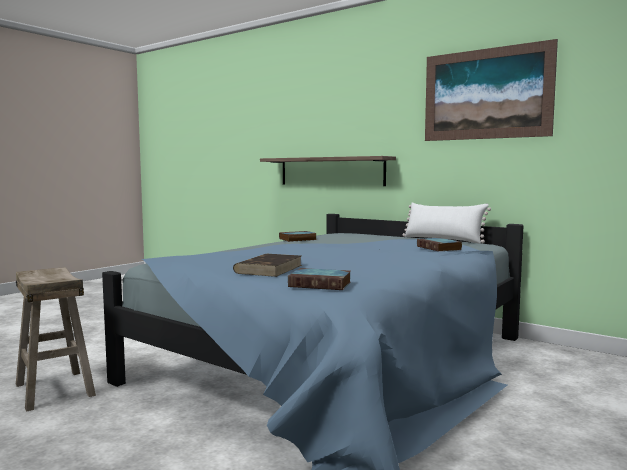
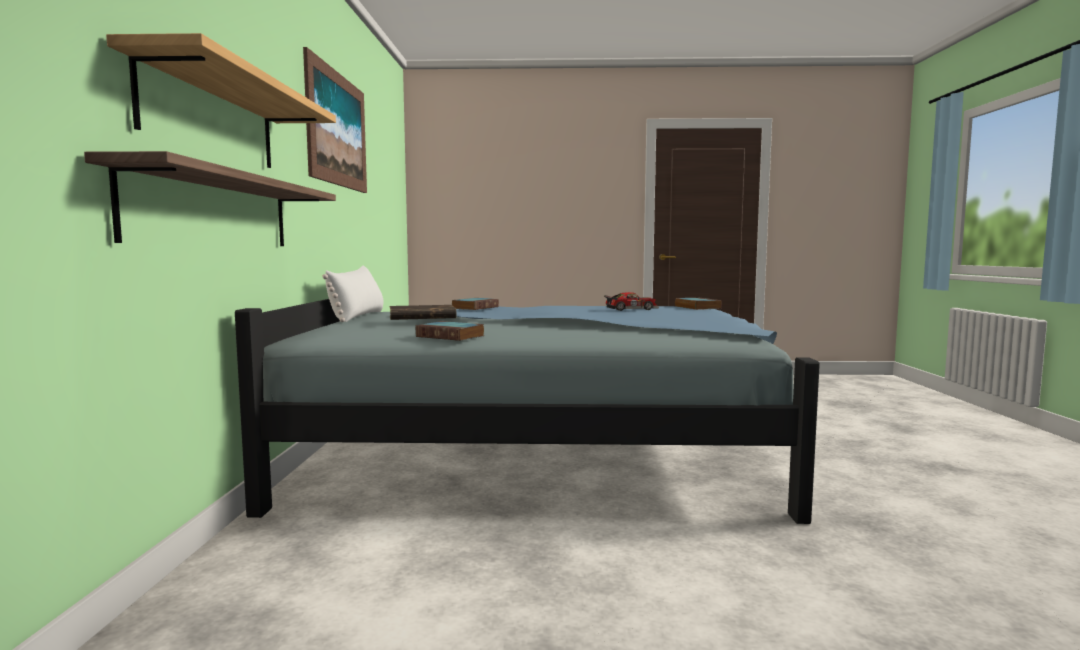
camera: 125 degrees left, 0 degrees up
beige stool [16,267,96,412] -> none
brown book [233,254,302,277] -> brown book moved to [390,305,456,320]
none -> shelf [106,33,336,168]
none -> toy car [604,292,659,311]

